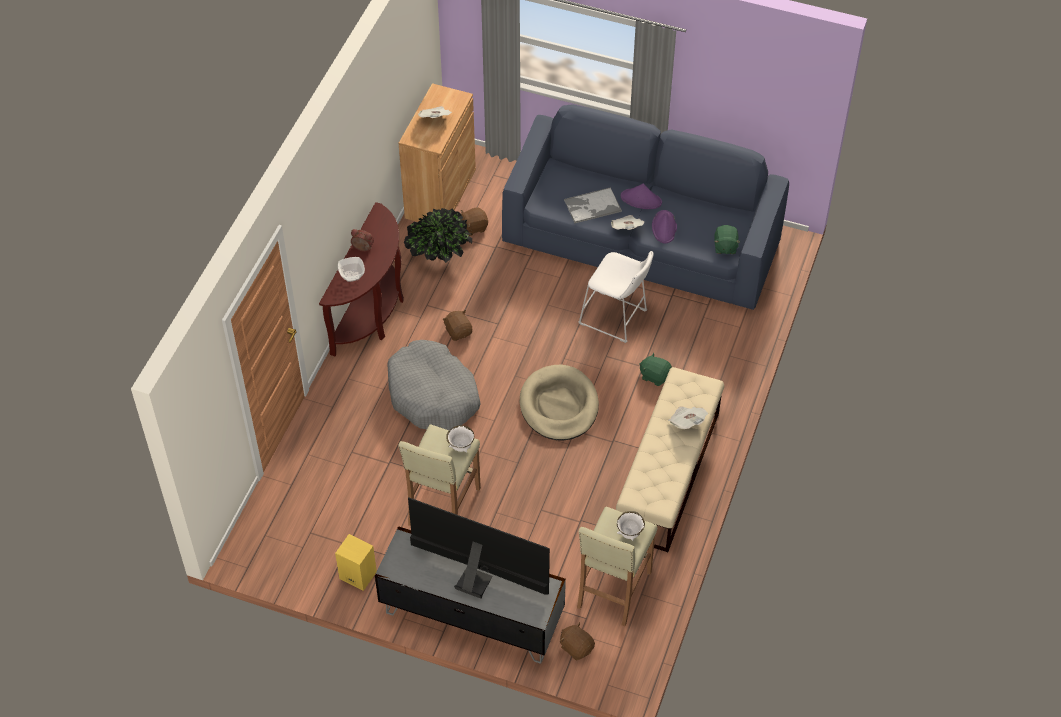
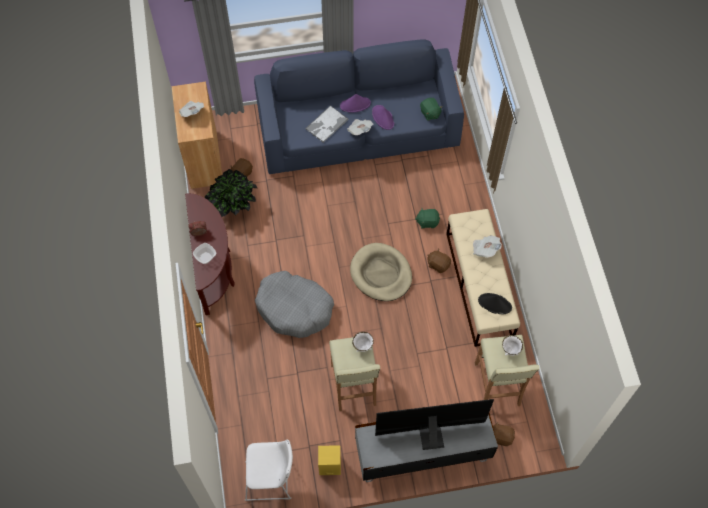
camera: 30 degrees left, 10 degrees up
brown plush toy [442,310,472,341] -> brown plush toy moved to [427,249,451,273]
white stool [578,251,654,343] -> white stool moved to [245,440,293,501]
none -> black hat [478,293,512,314]

